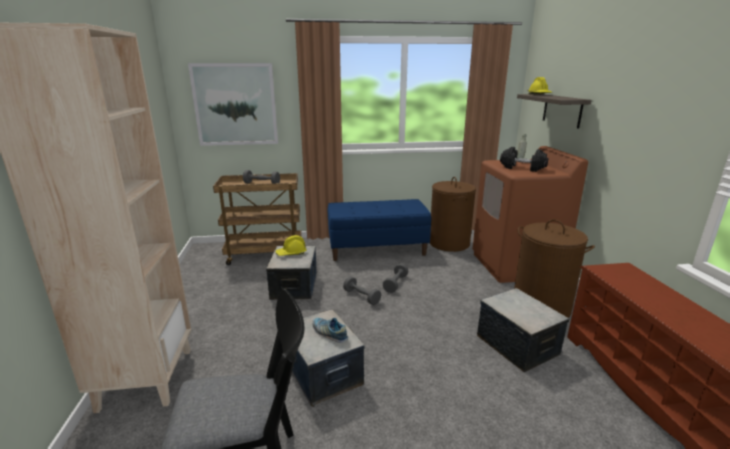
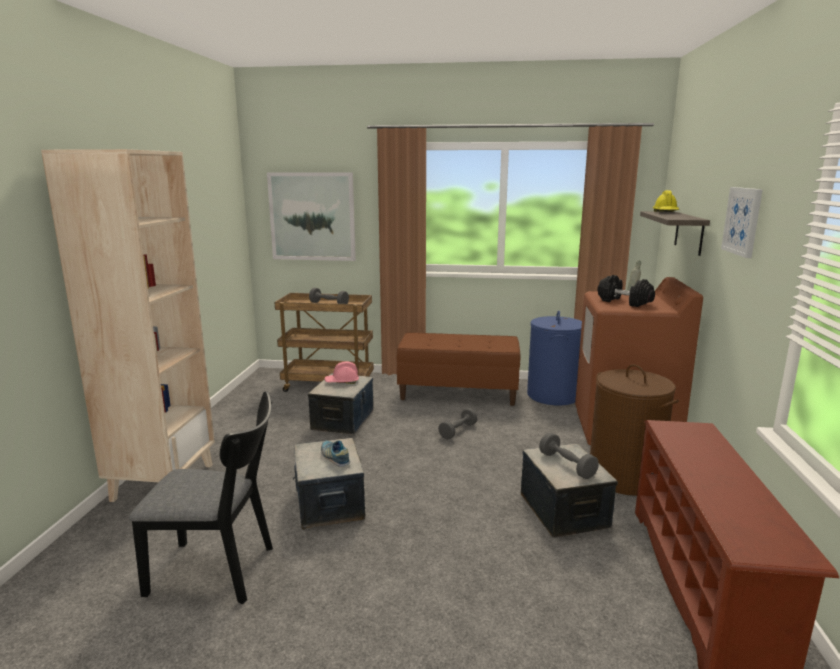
camera: 15 degrees right, 5 degrees down
yellow hard hat [275,235,307,256] -> pink hard hat [324,361,359,384]
blue bench [328,199,431,261] -> brown bench [397,332,520,406]
grey dumbbell [343,276,381,305] -> grey dumbbell moved to [539,433,599,479]
brown laundry basket [430,177,476,252] -> blue laundry basket [527,311,582,405]
none -> picture [721,187,763,258]

